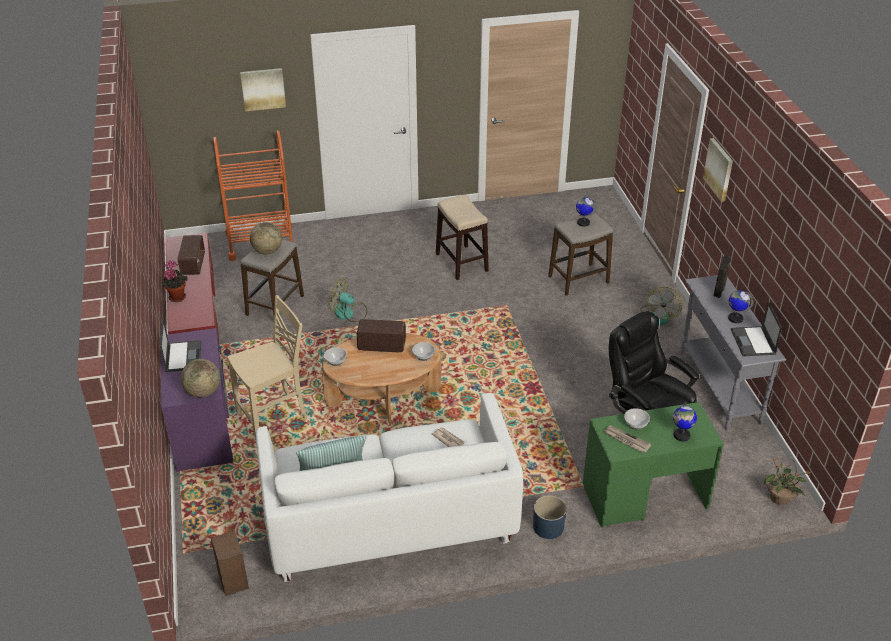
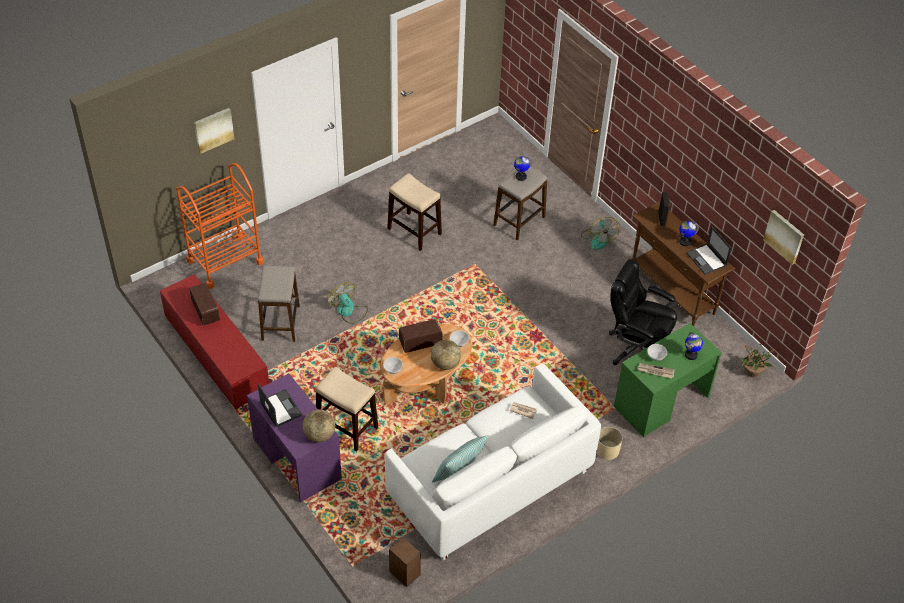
camera: 25 degrees left, 10 degrees up
potted plant [162,260,188,302] -> none
beige chair [228,295,307,440] -> stool [315,367,378,451]
globe [250,222,282,255] -> globe moved to [431,340,461,370]
fan [328,279,367,322] -> fan turned 60 degrees clockwise [327,282,368,324]
blue planter [533,496,567,539] -> beige planter [596,427,623,460]
grey console table [680,275,786,430] -> brown console table [632,202,735,326]
picture [703,138,733,202] -> picture moved to [763,210,804,265]

